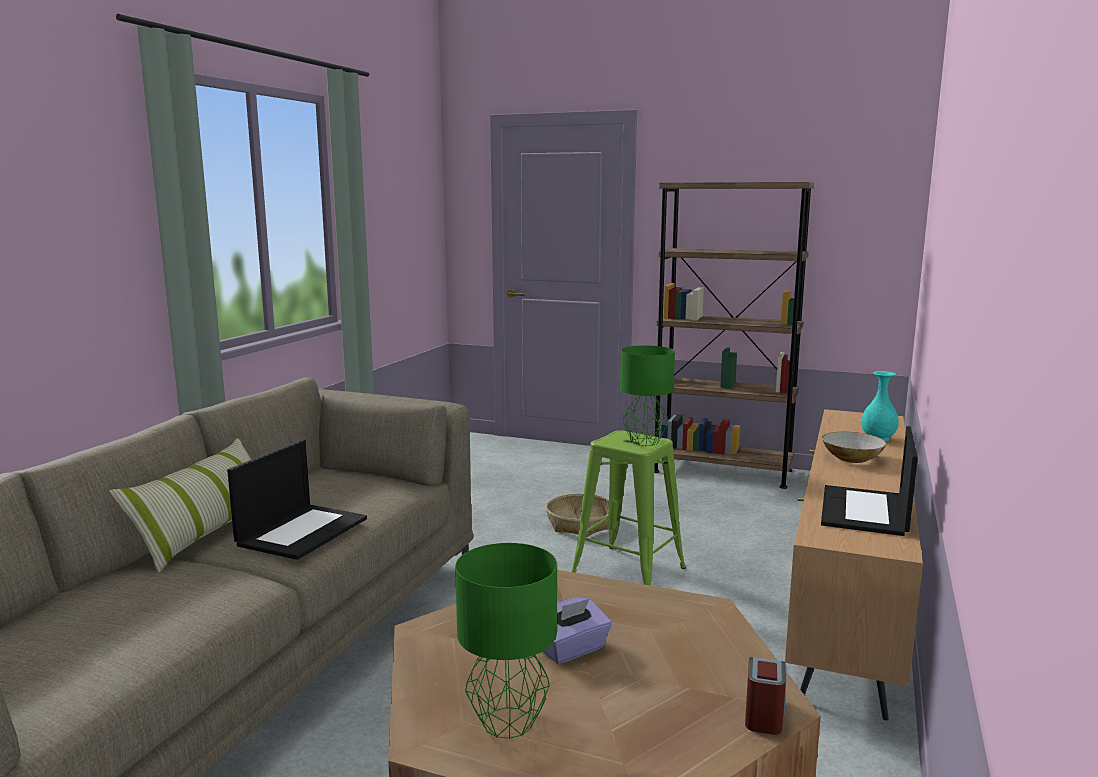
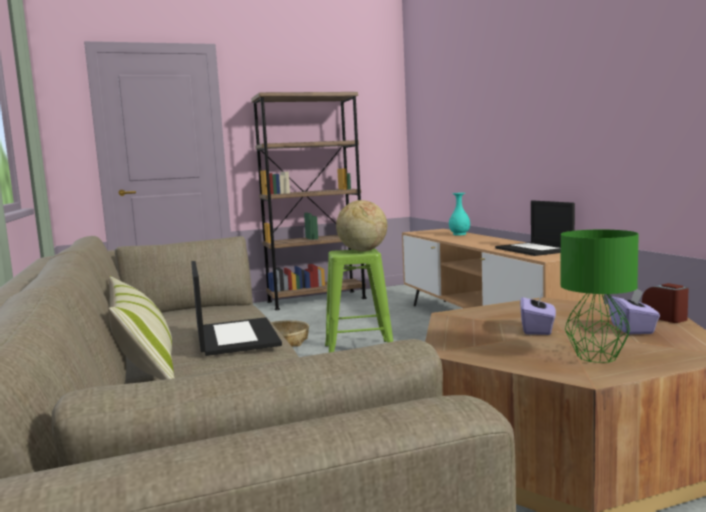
camera: 40 degrees left, 5 degrees down
green table lamp [620,345,675,446] -> globe [336,200,387,251]
bowl [822,432,887,463] -> none
none -> purple tissue box [608,289,660,334]

